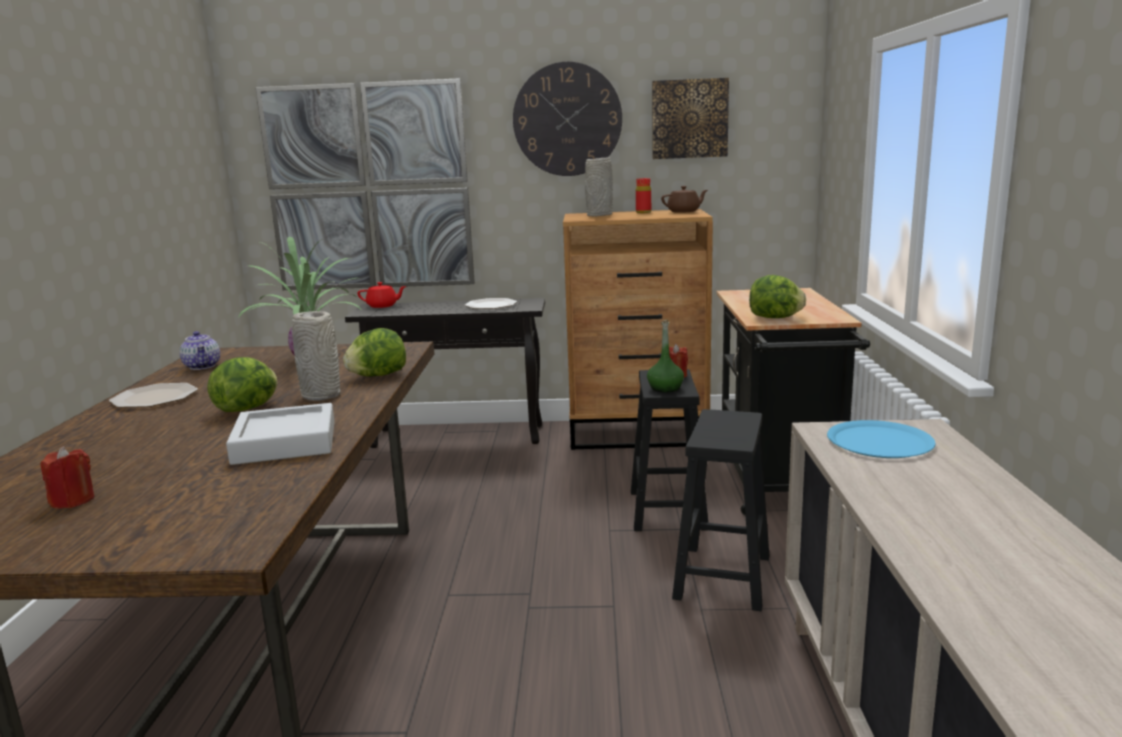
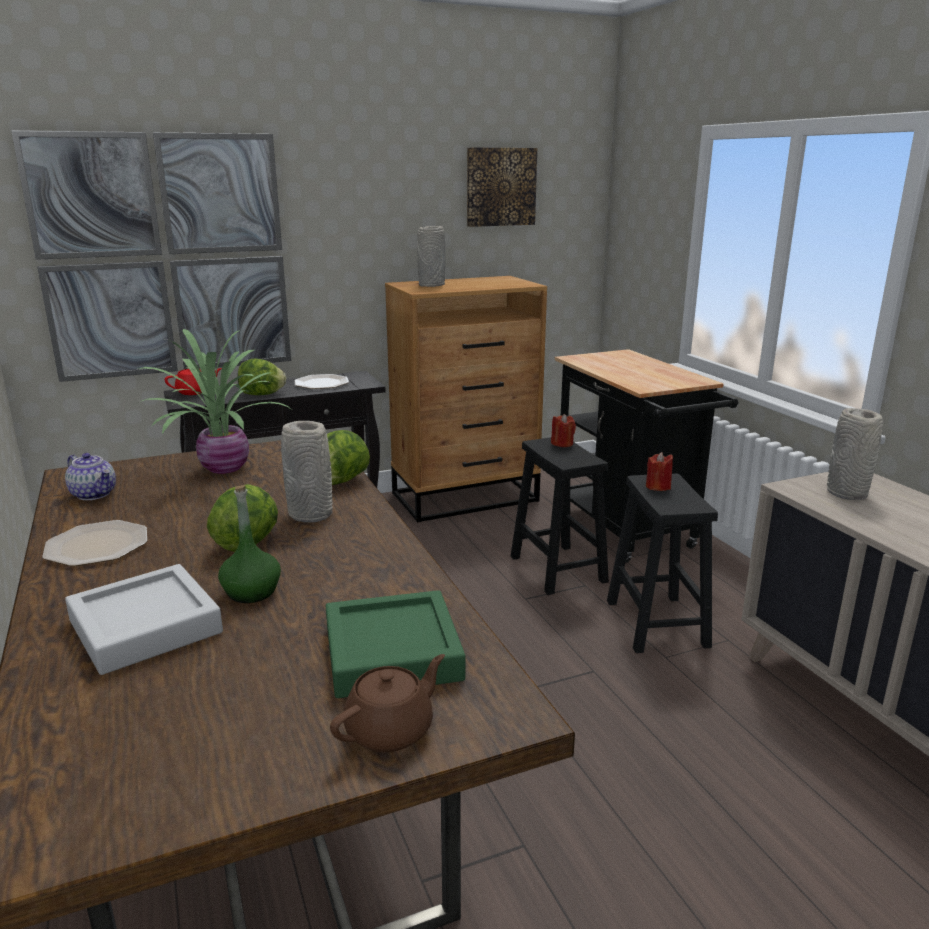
camera: 25 degrees left, 5 degrees up
red candle [40,446,94,509] -> red candle moved to [646,452,673,491]
grey tray [226,403,335,465] -> grey tray moved to [65,564,223,675]
wall clock [513,62,622,176] -> none
red bottle [636,178,651,213] -> none
green bottle [647,320,684,392] -> green bottle moved to [218,485,281,603]
brown teapot [661,186,708,213] -> brown teapot moved to [330,654,445,752]
lettuce [749,275,806,318] -> lettuce moved to [238,358,286,395]
blue plate [827,420,936,458] -> grey vase [827,408,883,500]
none -> green tray [326,590,465,698]

